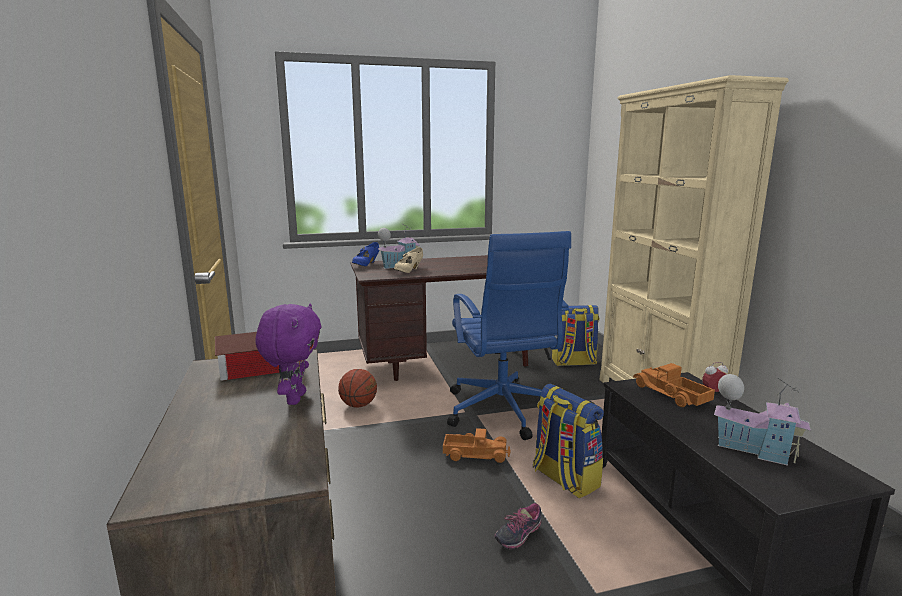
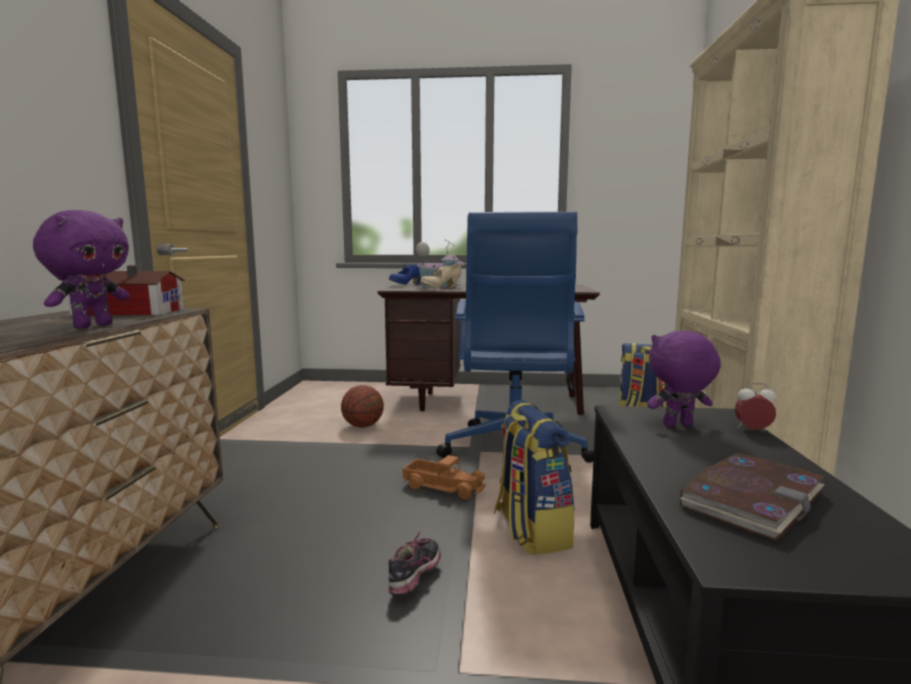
camera: 20 degrees right, 5 degrees down
shoe [494,503,541,549] -> shoe turned 135 degrees clockwise [388,532,441,595]
toy truck [633,363,715,407] -> purple plush toy [647,331,721,427]
toy house [714,374,811,466] -> book [680,453,825,541]

